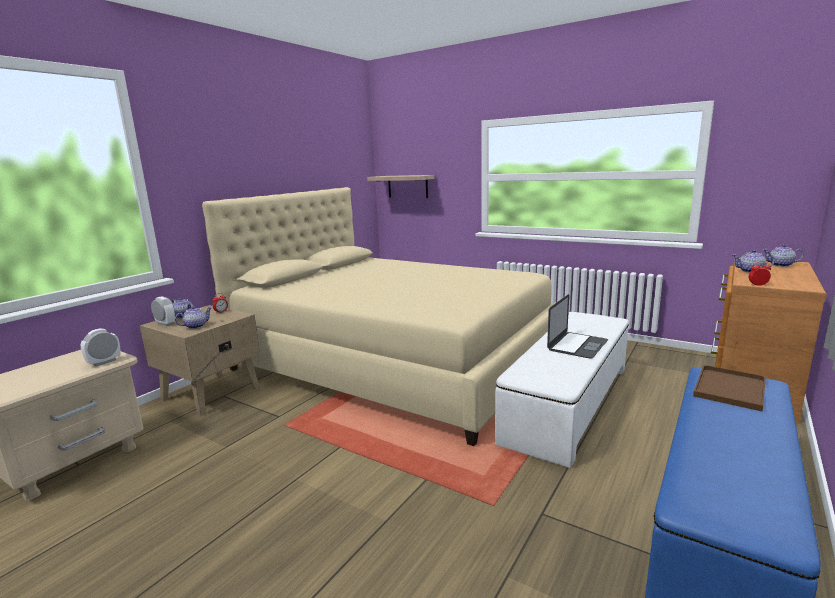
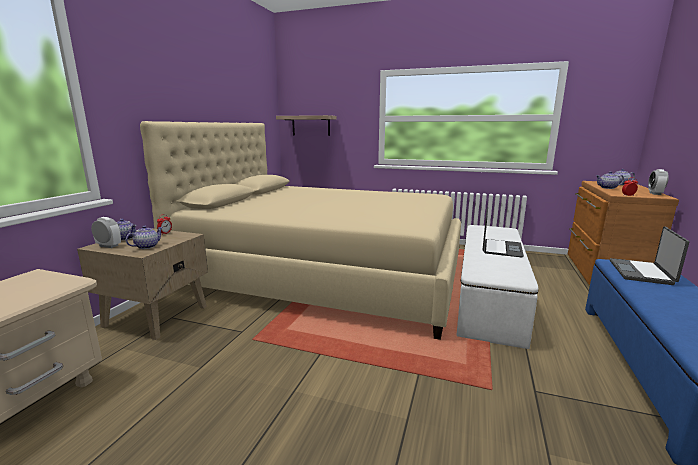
camera: 15 degrees left, 0 degrees up
alarm clock [81,329,121,366] -> alarm clock moved to [648,169,669,195]
brown tray [693,365,766,411] -> laptop [610,227,689,285]

